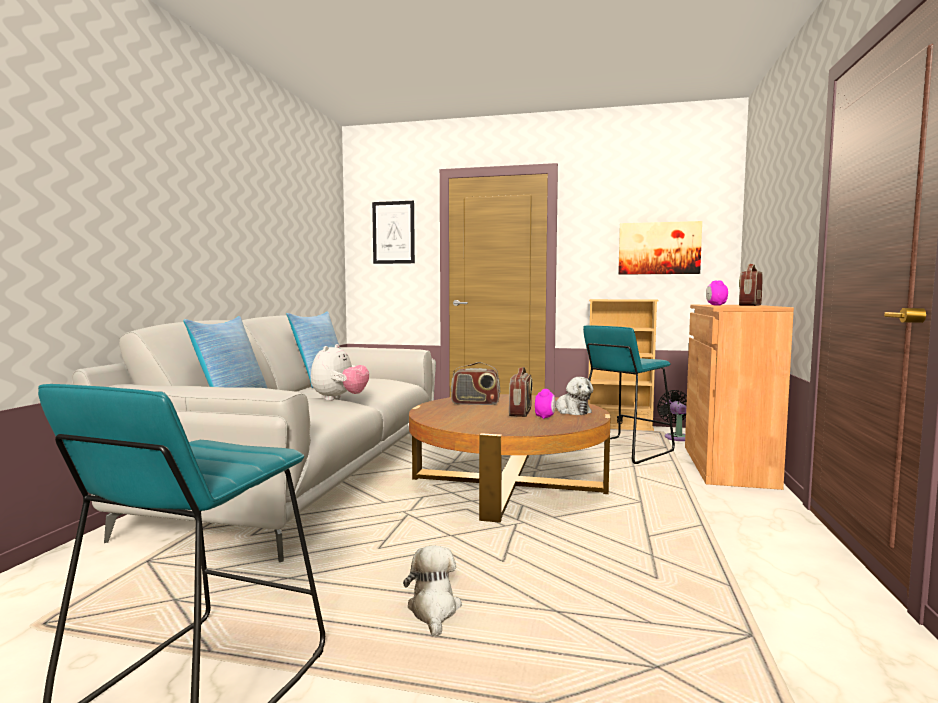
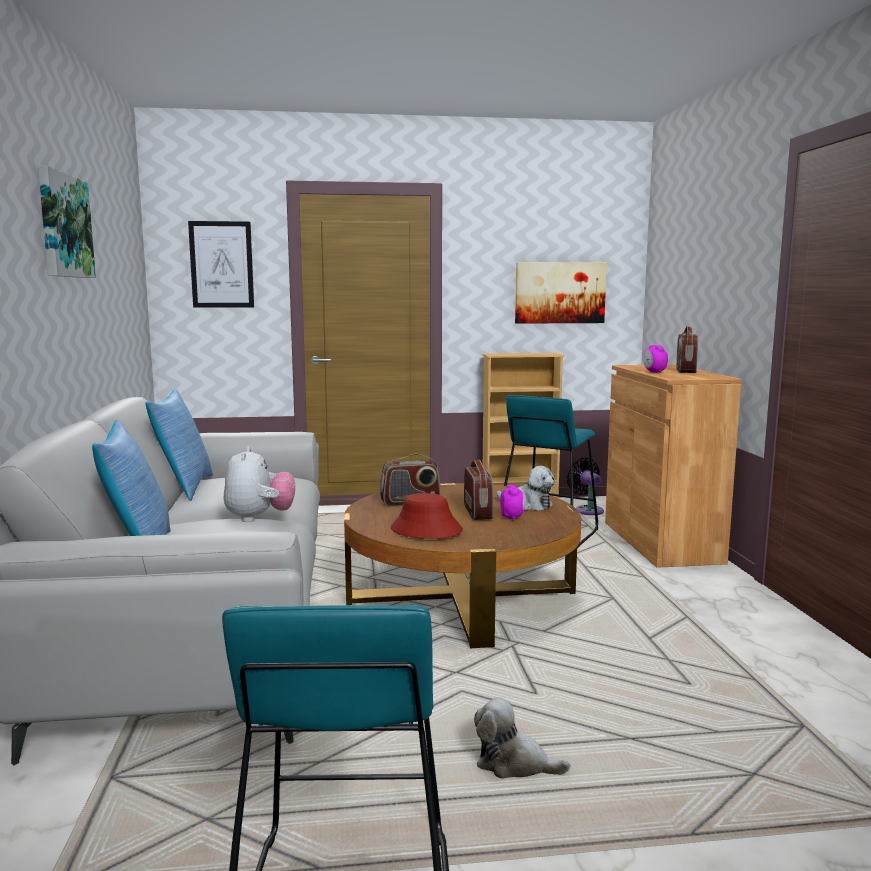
camera: 20 degrees left, 5 degrees up
plush toy [403,545,462,637] -> plush toy turned 45 degrees counterclockwise [474,697,570,779]
none -> picture [38,165,96,278]
none -> red hat [391,493,463,539]

